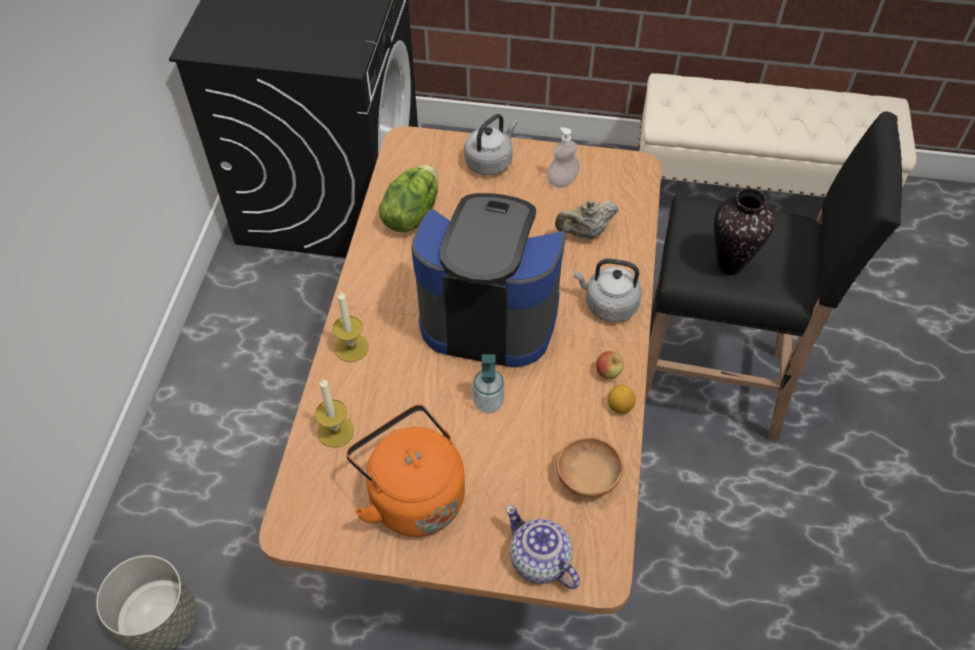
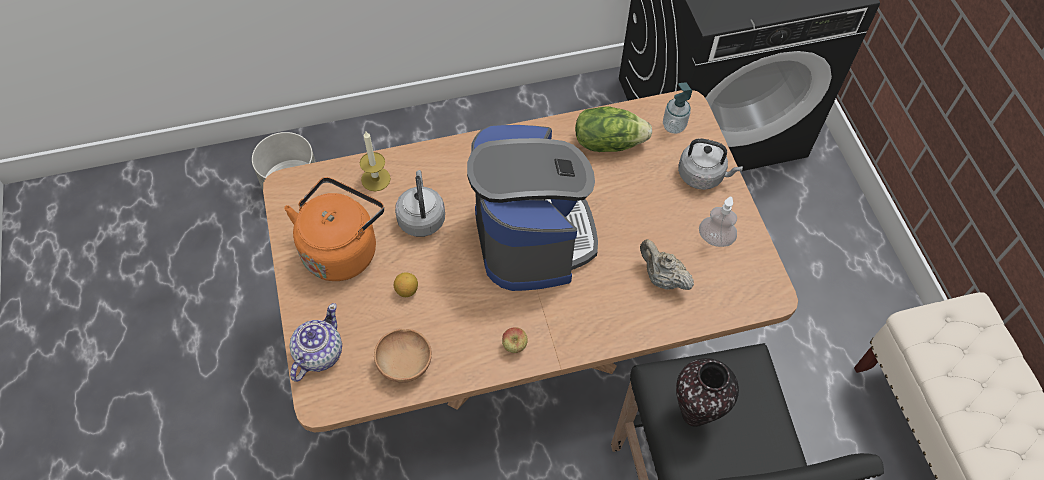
camera: 65 degrees right, 5 degrees up
candle [333,291,369,362] -> none
soap dispenser [472,354,505,413] -> soap dispenser moved to [663,82,692,134]
grey kettle [574,259,642,322] -> grey kettle moved to [395,170,445,237]
lemon [608,385,636,414] -> lemon moved to [394,272,418,297]

